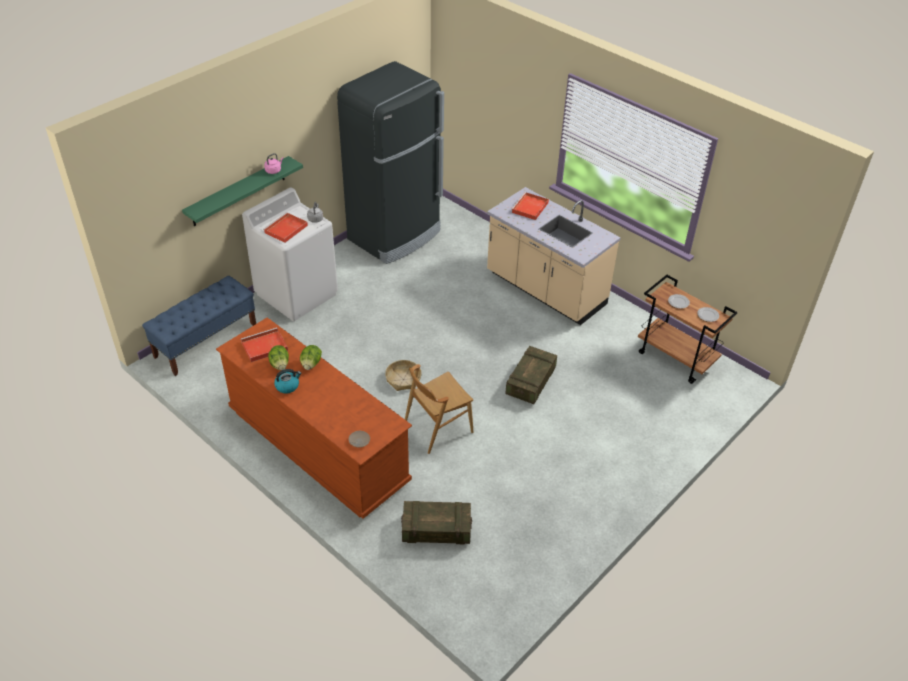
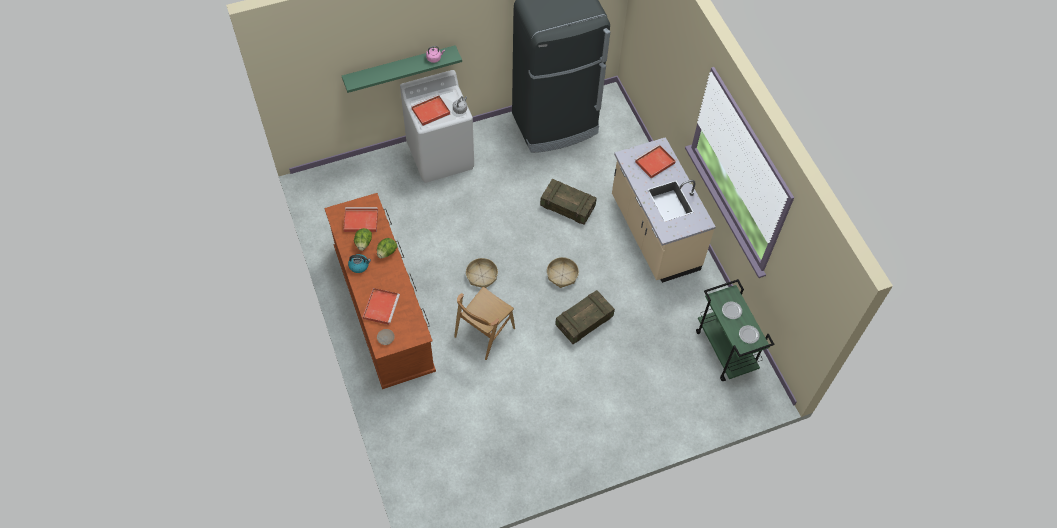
camera: 25 degrees right, 15 degrees up
blue bench [142,275,256,376] -> none
crate [401,501,472,544] -> crate moved to [540,179,597,225]
brown chair [405,364,473,454] -> brown chair turned 45 degrees counterclockwise [454,287,515,360]
brown cart [638,275,738,384] -> green cart [696,279,774,381]
none -> red tray [363,288,400,325]
none -> basket [547,257,579,288]

